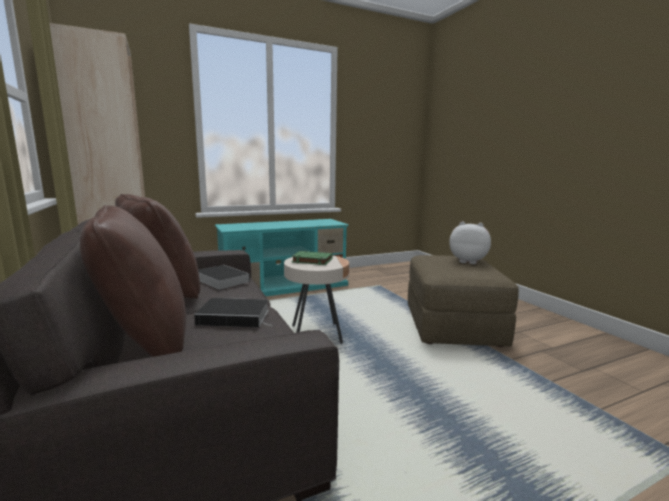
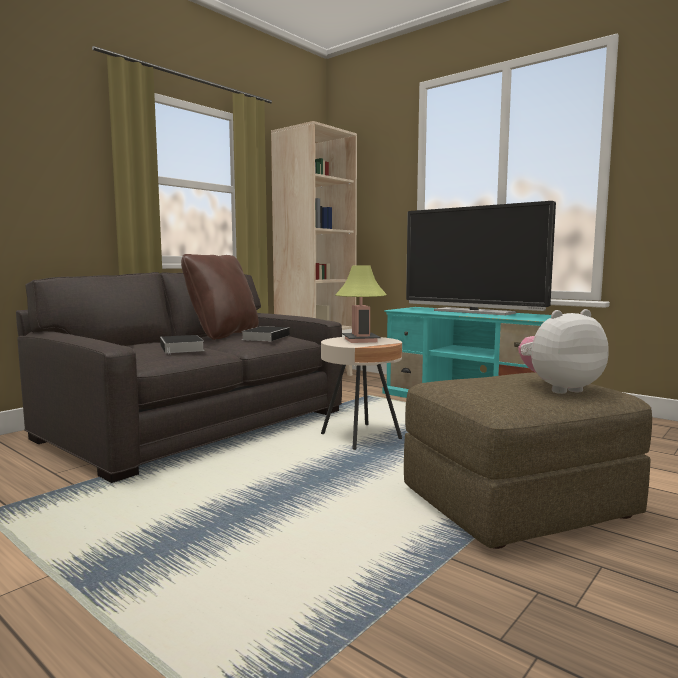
camera: 65 degrees right, 5 degrees down
brown pillow [80,205,186,357] -> none
green book [291,251,333,265] -> table lamp [335,266,387,343]
plush toy [449,221,491,264] -> plush toy turned 105 degrees counterclockwise [518,309,608,394]
none -> television [406,201,556,315]

